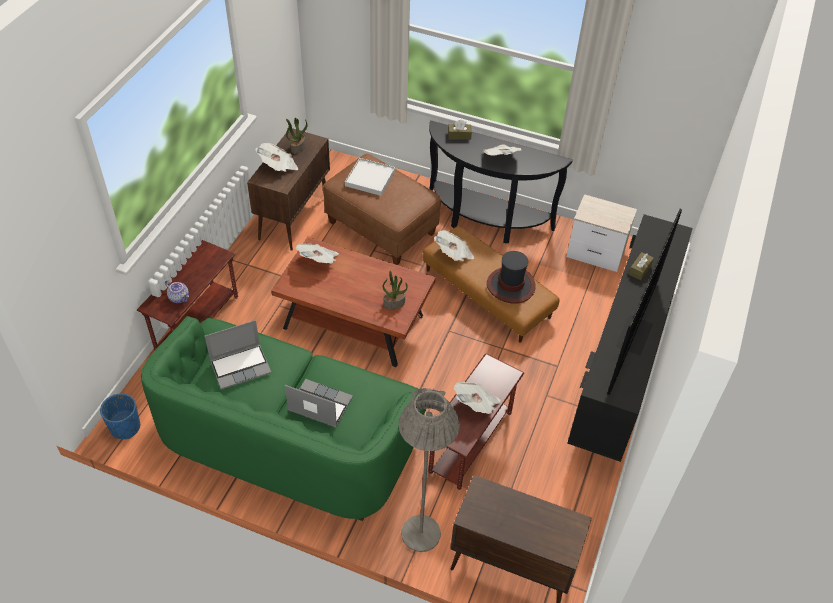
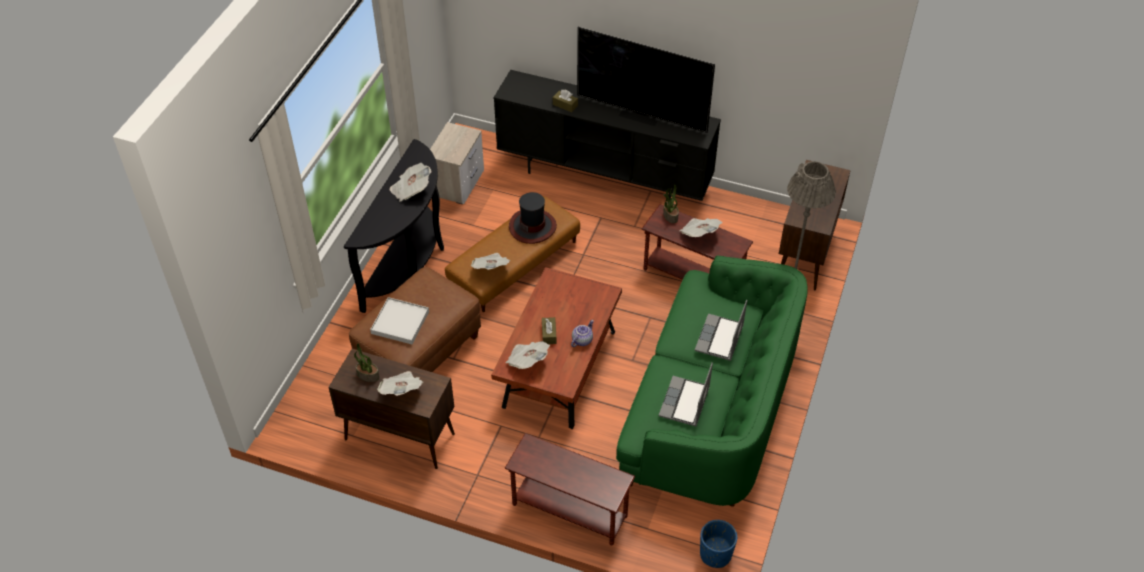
camera: 90 degrees left, 0 degrees up
teapot [165,280,189,303] -> teapot moved to [571,320,594,347]
laptop [205,320,271,390] -> laptop turned 135 degrees counterclockwise [659,363,713,427]
potted plant [383,271,408,309] -> potted plant moved to [663,185,679,223]
brown tissue box [448,120,472,140] -> brown tissue box moved to [542,317,557,344]

